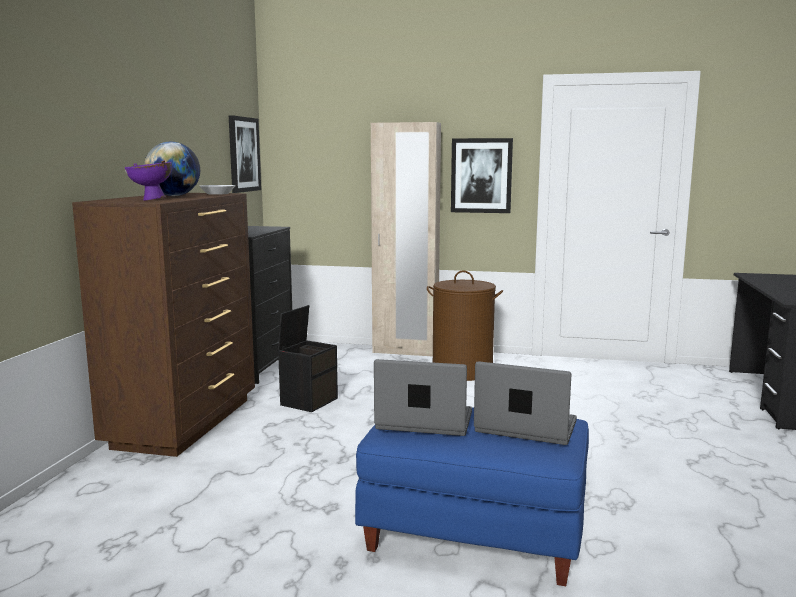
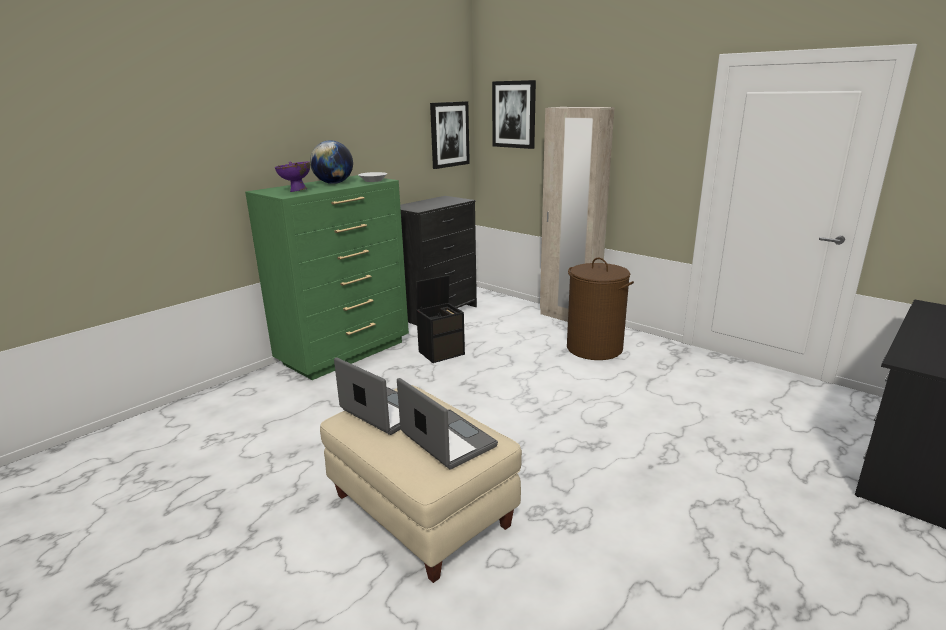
camera: 30 degrees right, 10 degrees up
brown dresser [72,193,255,457] -> green dresser [245,175,409,380]
blue ottoman [355,407,589,586] -> beige ottoman [320,385,522,583]
picture [451,138,513,213] -> picture moved to [492,80,536,149]

